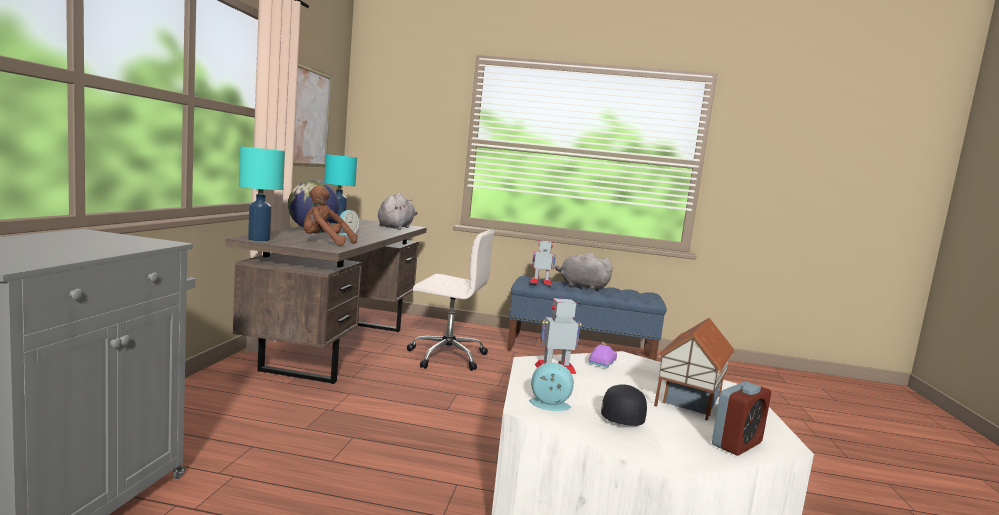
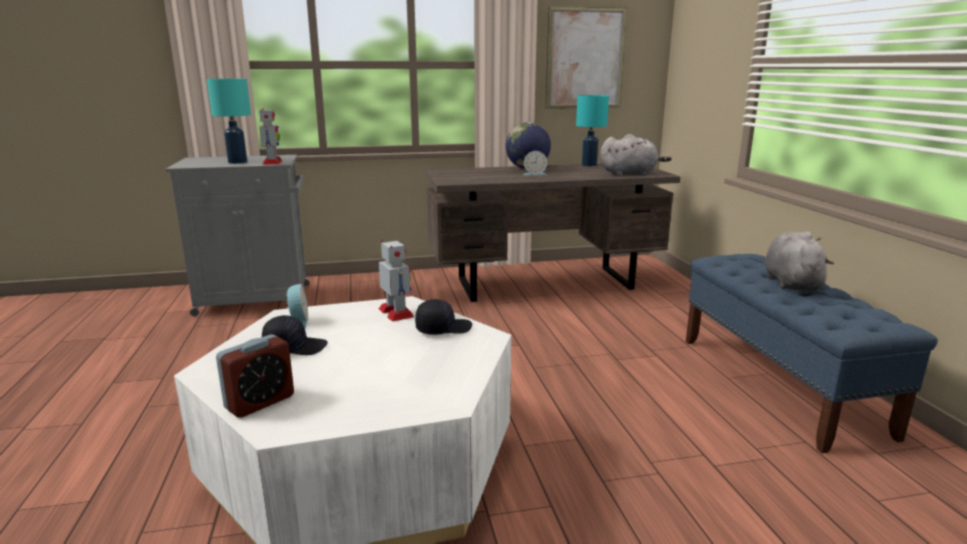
camera: 70 degrees right, 10 degrees up
turquoise table lamp [239,146,285,241] -> turquoise table lamp moved to [207,79,251,164]
brown plush toy [303,185,358,246] -> none
white office chair [407,230,495,371] -> none
toy robot [530,240,556,285] -> toy robot moved to [259,109,282,165]
purple toy car [588,341,617,368] -> black cap [415,299,472,335]
toy house [654,318,735,420] -> none
alarm clock [712,381,771,456] -> alarm clock turned 75 degrees counterclockwise [216,334,294,418]

